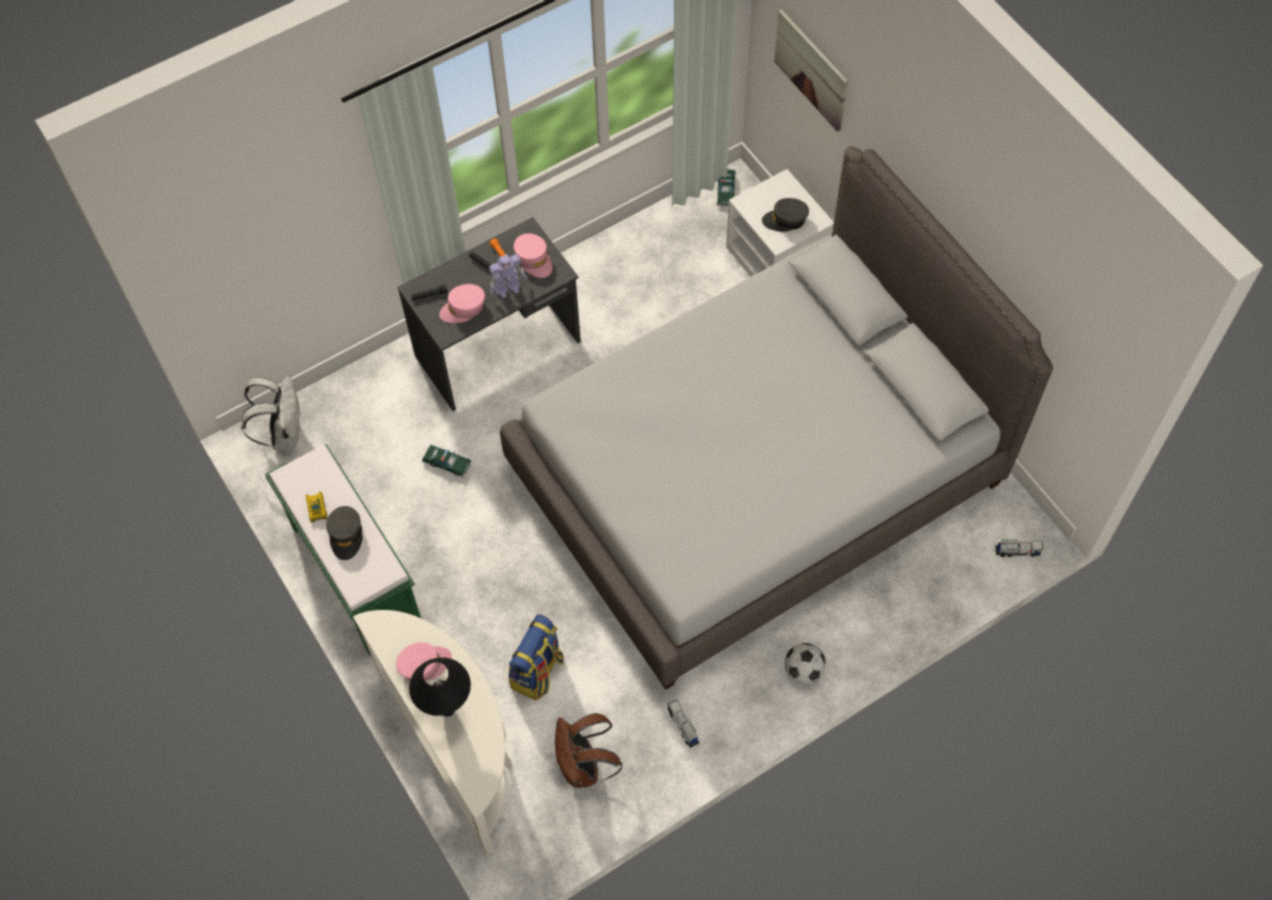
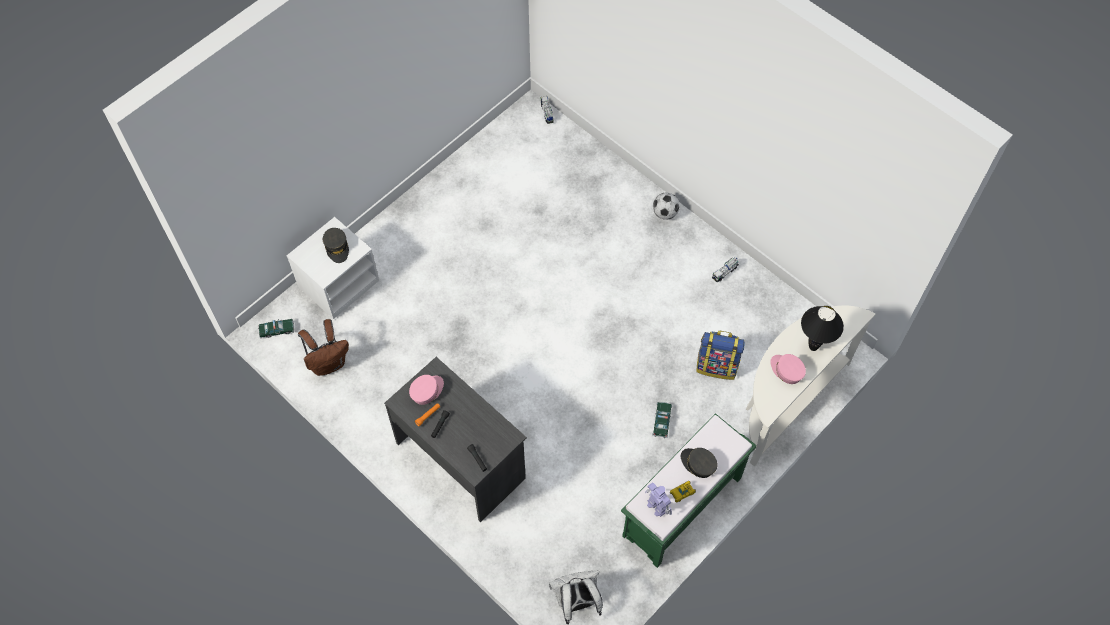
camera: 105 degrees left, 0 degrees up
grey cap [326,506,363,560] -> grey cap turned 120 degrees counterclockwise [681,448,718,478]
toy car [422,445,472,478] -> toy car moved to [652,402,672,438]
pink cap [439,284,485,323] -> none
toy robot [489,254,528,298] -> toy robot moved to [645,482,672,517]
grey bed [500,146,1053,690] -> none
brown backpack [555,713,622,788] -> brown backpack moved to [298,319,349,376]
picture [774,9,848,132] -> none

